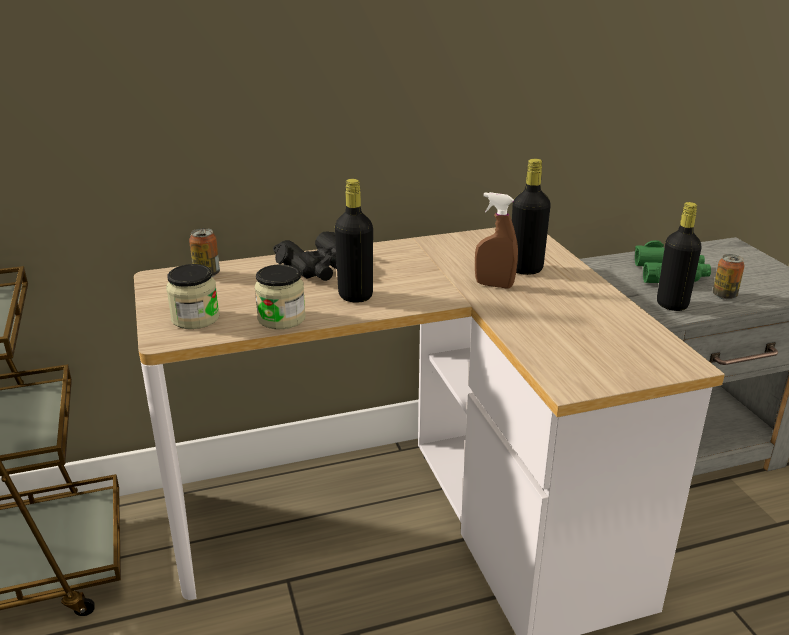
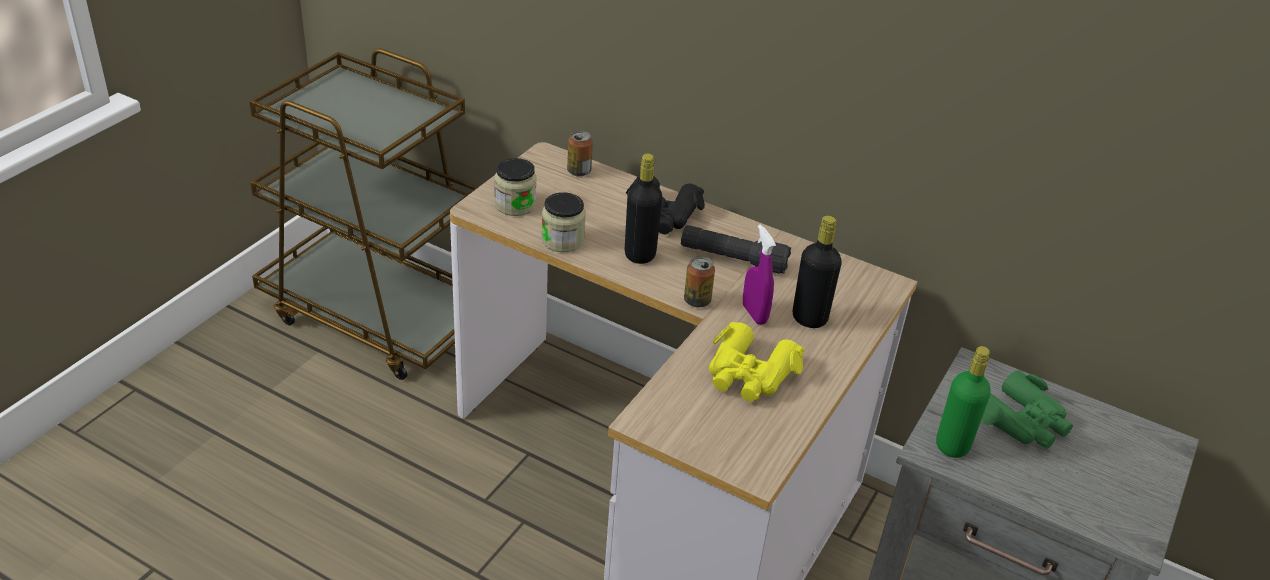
camera: 45 degrees right, 10 degrees up
brown spray bottle [475,192,518,289] -> purple spray bottle [743,224,776,325]
black bottle [657,202,702,311] -> green bottle [936,346,991,458]
can [713,254,745,300] -> can moved to [684,256,715,307]
none -> black flashlight [681,225,791,274]
none -> yellow binoculars [709,322,805,402]

